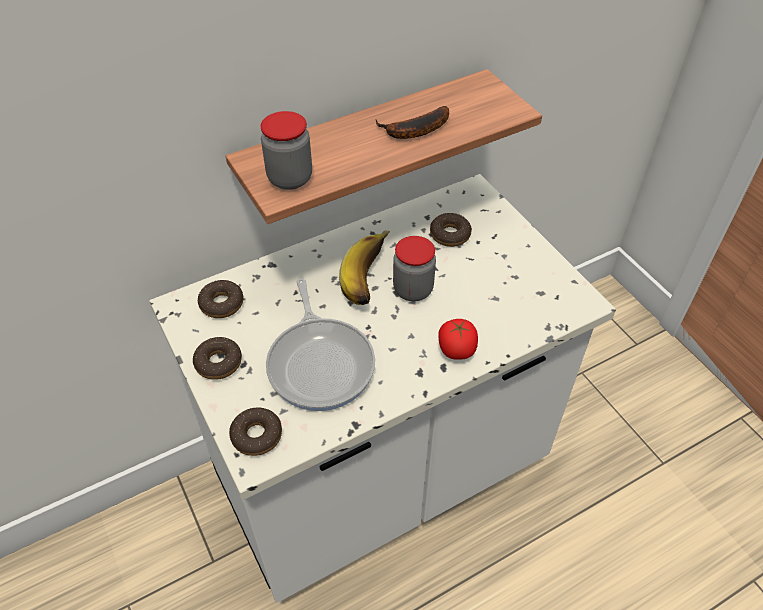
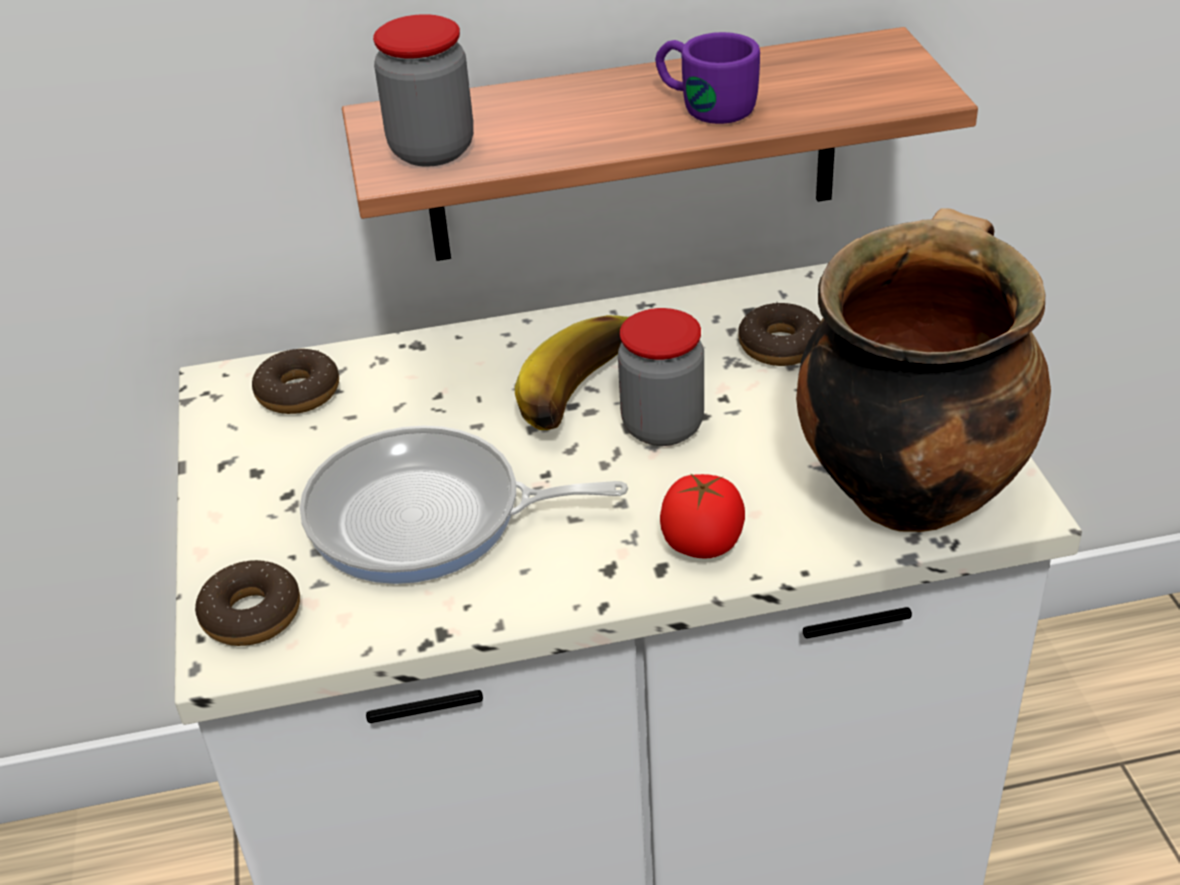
camera: 20 degrees right, 10 degrees down
donut [193,337,242,380] -> none
frying pan [266,278,375,411] -> frying pan turned 90 degrees clockwise [300,426,628,584]
banana [375,106,449,139] -> purple mug [655,32,760,124]
none -> cooking pot [796,208,1051,532]

